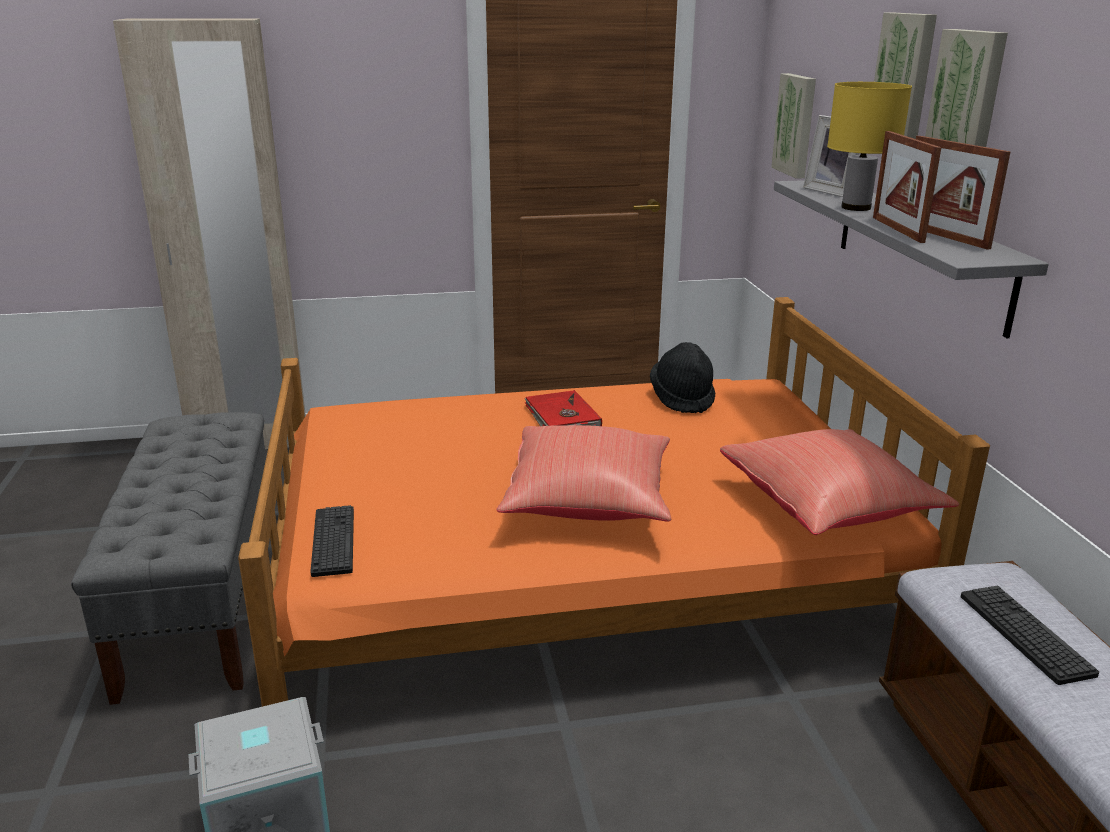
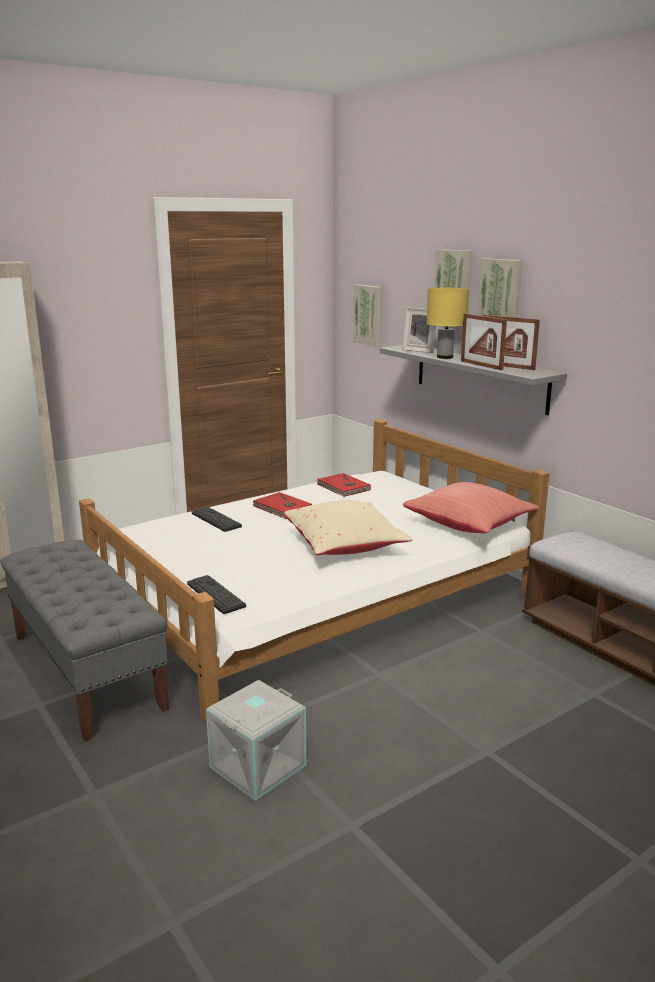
camera: 25 degrees left, 5 degrees down
orange bed [238,297,990,707] -> white bed [79,419,550,723]
red pillow [496,425,671,522] -> beige pillow [284,500,413,555]
black hat [650,342,715,413] -> red book [317,473,371,497]
keyboard [961,585,1099,685] -> keyboard moved to [192,507,242,532]

